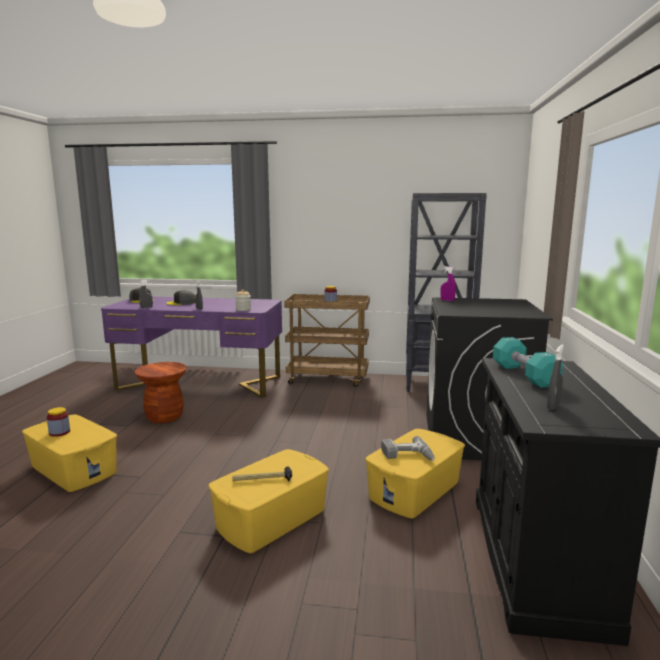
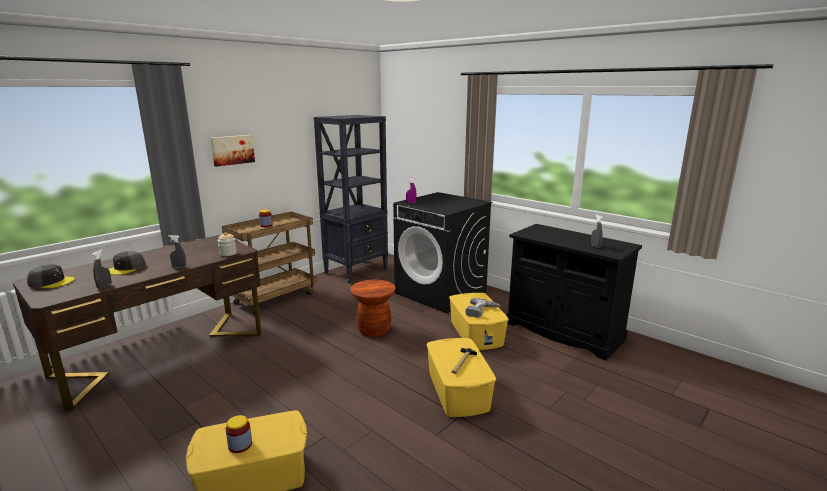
camera: 55 degrees left, 5 degrees up
purple desk [101,297,282,398] -> brown desk [13,235,262,411]
brown stool [135,362,187,423] -> brown stool moved to [350,280,396,337]
turquoise dumbbell [493,337,564,388] -> none
none -> picture [211,135,255,167]

